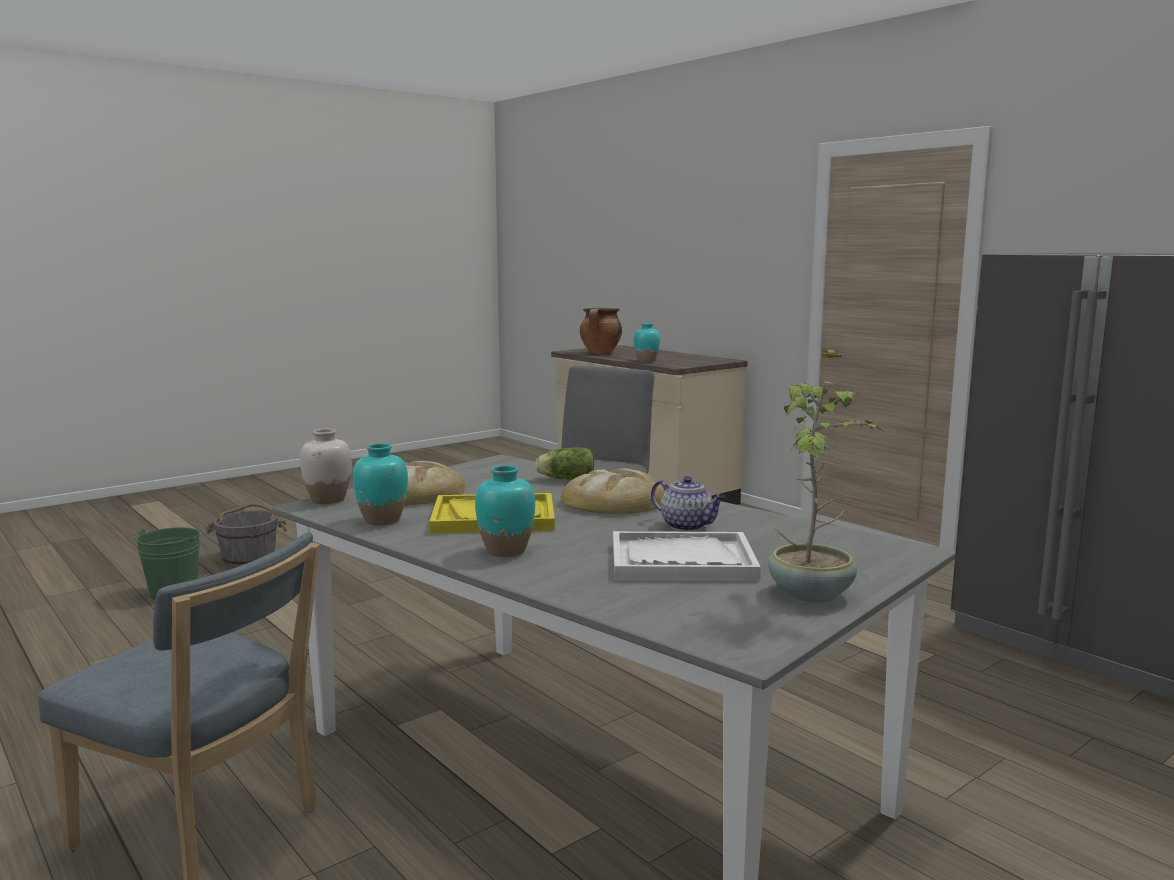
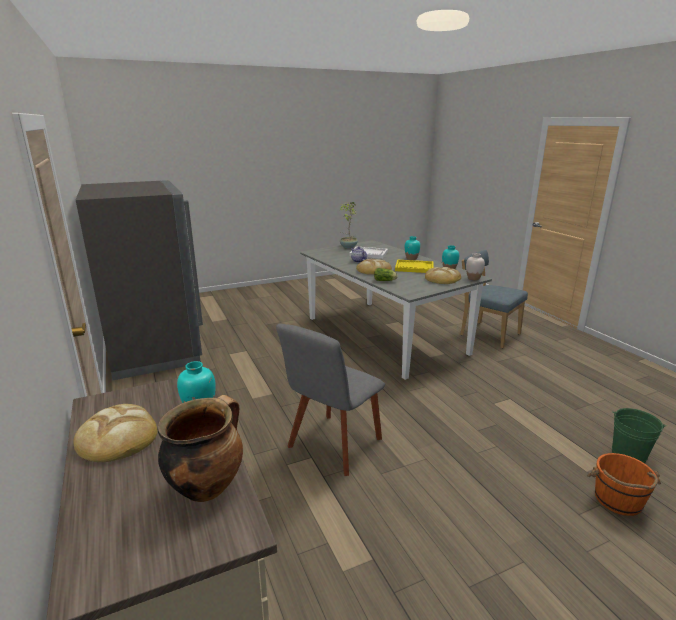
camera: 165 degrees left, 10 degrees up
grey bucket [206,503,287,568] -> orange bucket [587,453,661,516]
none -> bread [74,404,158,462]

